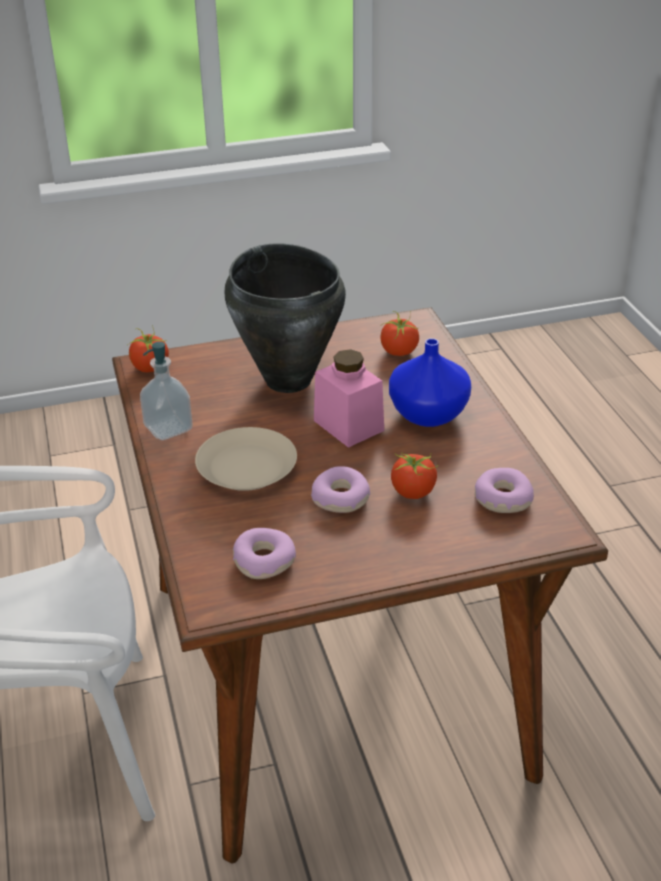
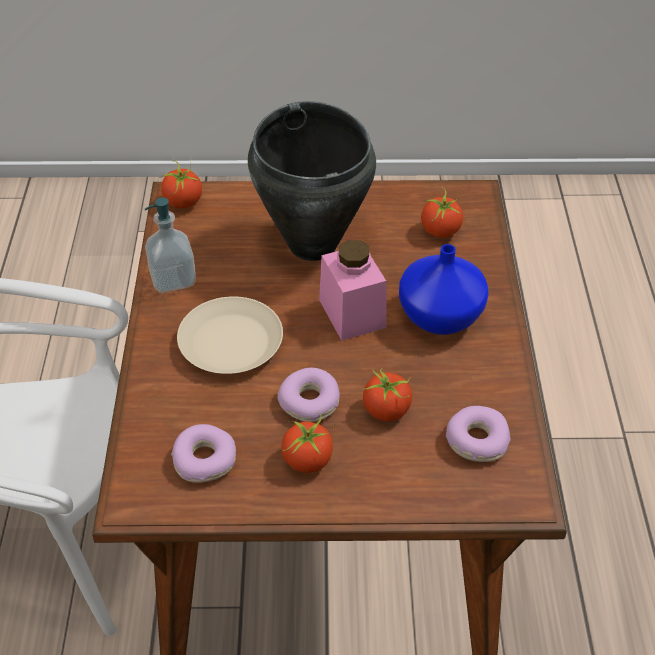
camera: 15 degrees right, 10 degrees up
none -> tomato [281,412,335,473]

